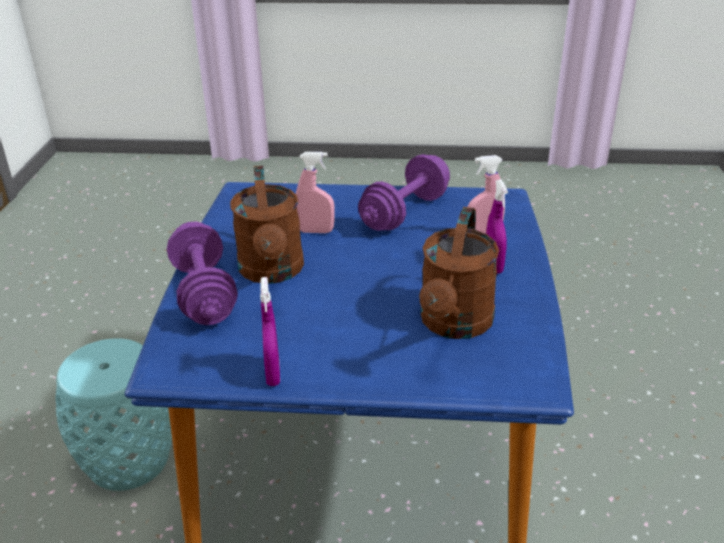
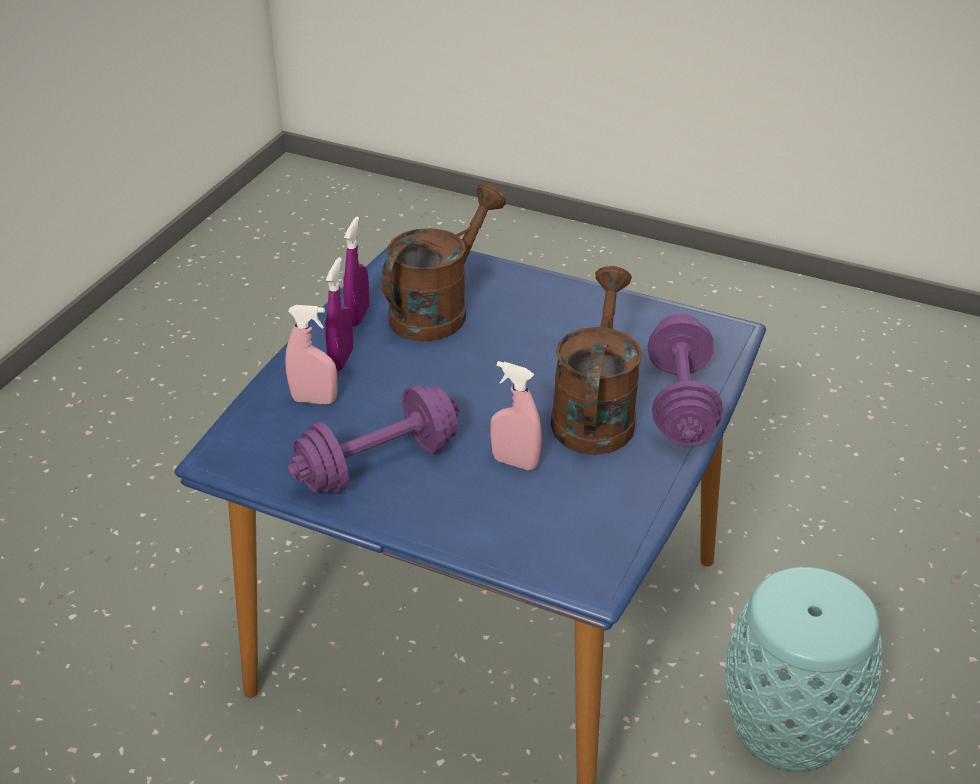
camera: 160 degrees left, 5 degrees up
purple spray bottle [260,277,280,386] -> purple spray bottle moved to [343,217,369,326]

